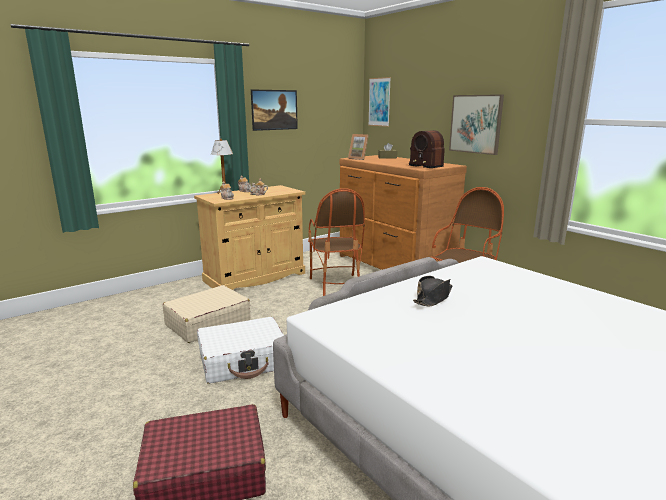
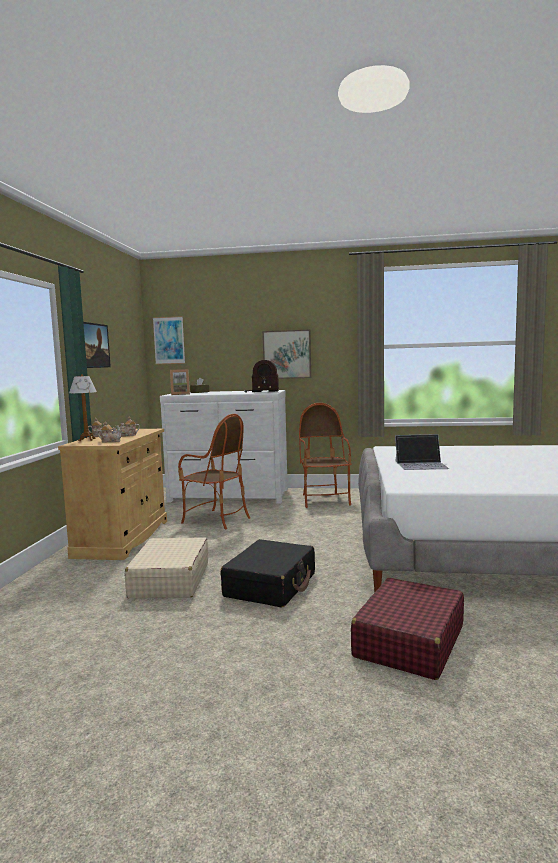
camera: 45 degrees left, 10 degrees down
white suitcase [197,317,284,384] -> black suitcase [221,539,315,608]
brown dresser [340,155,467,270] -> white dresser [160,390,288,503]
black hat [413,276,453,307] -> laptop [395,434,449,470]

